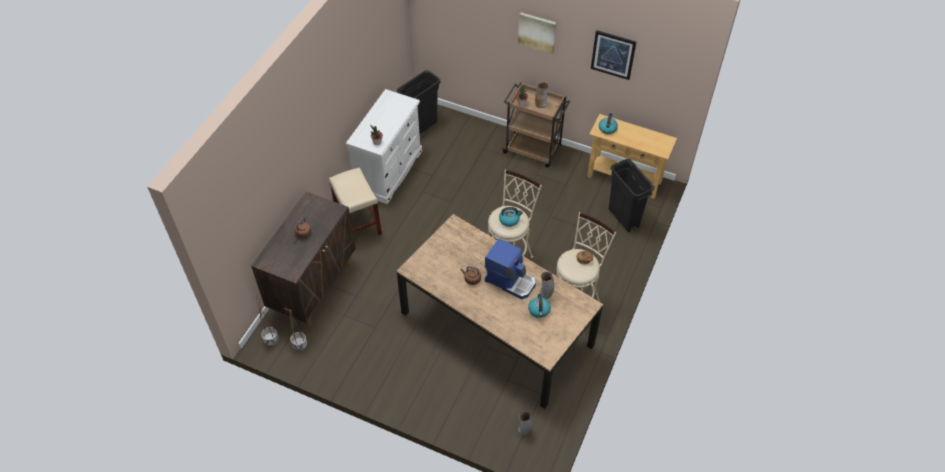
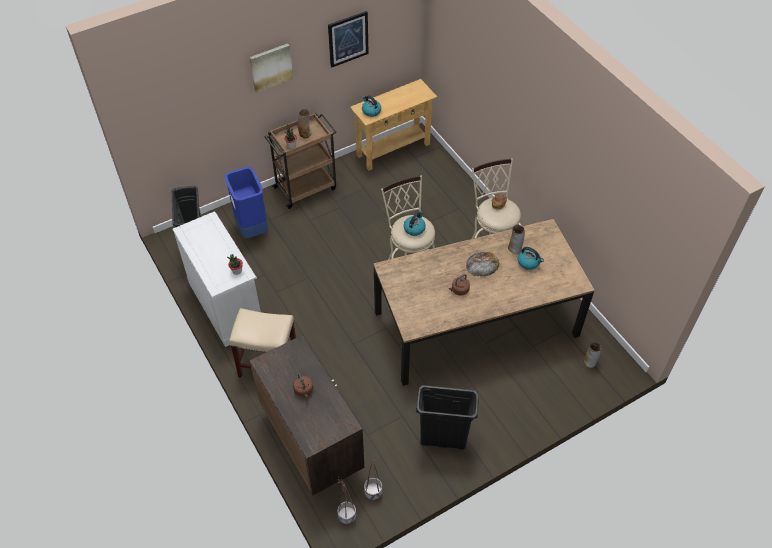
camera: 55 degrees left, 0 degrees up
coffee machine [485,239,536,299] -> bread [466,251,500,277]
black trash can [608,159,655,232] -> black trash can moved to [416,385,479,450]
none -> blue trash can [224,167,268,238]

